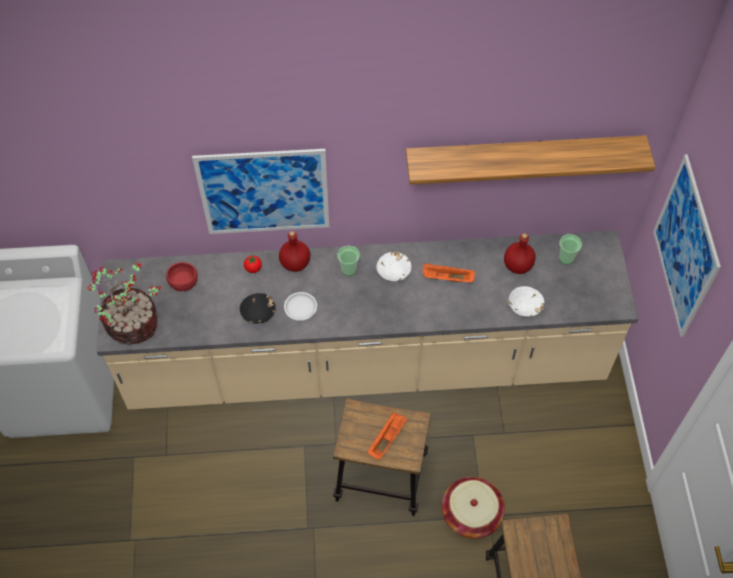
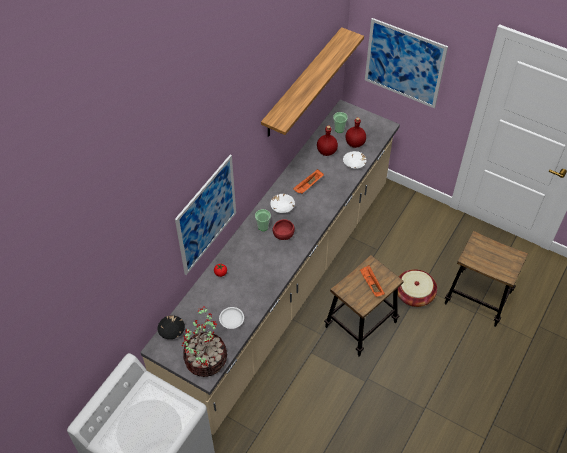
camera: 55 degrees left, 5 degrees down
red bowl [166,262,198,292] -> red bowl moved to [273,219,295,240]
black bowl [240,293,276,324] -> black bowl moved to [157,315,185,339]
red bottle [279,231,310,272] -> red bottle moved to [345,117,366,148]
white plate [284,292,317,321] -> white plate moved to [219,307,244,329]

